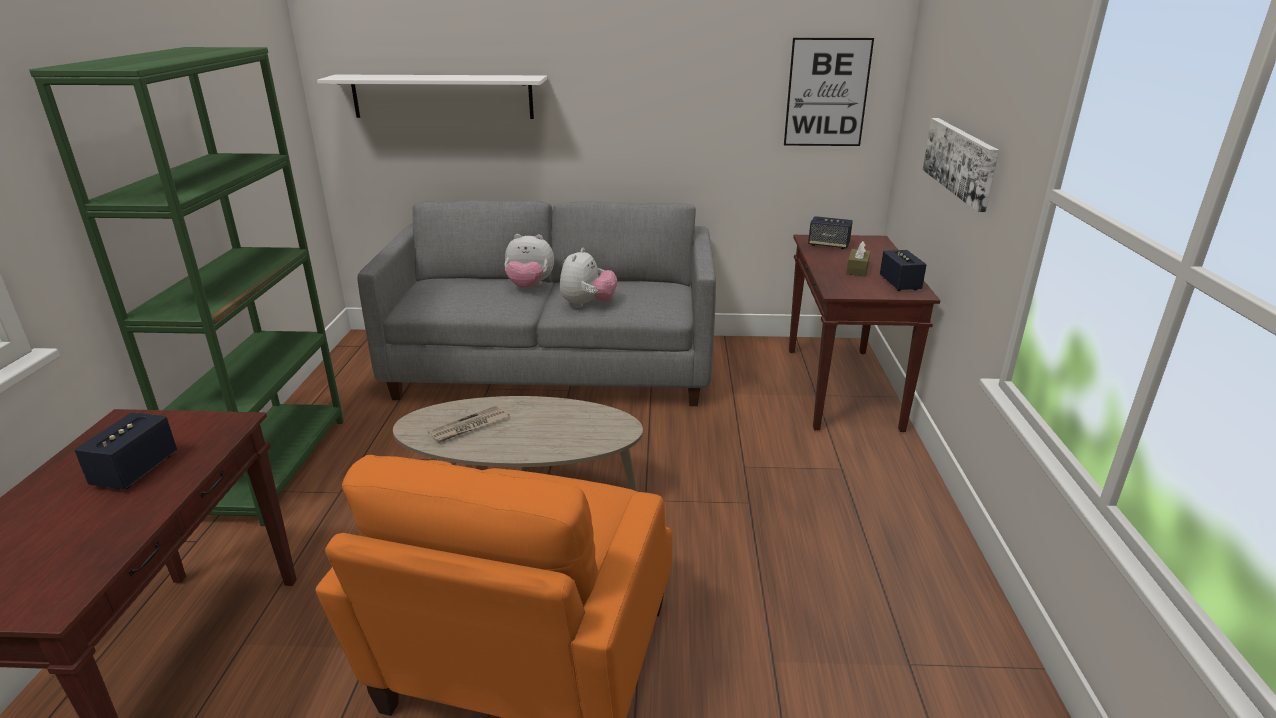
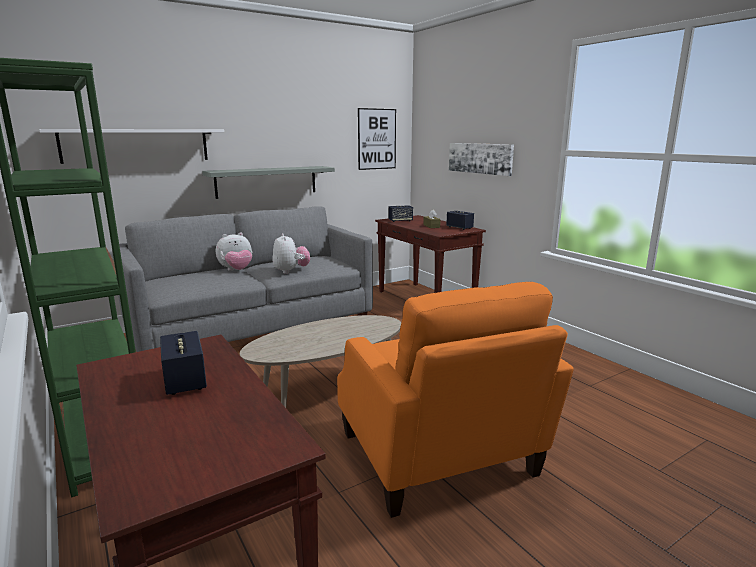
camera: 35 degrees left, 10 degrees down
newspaper [428,405,510,443] -> none
none -> grey shelf [202,166,335,199]

